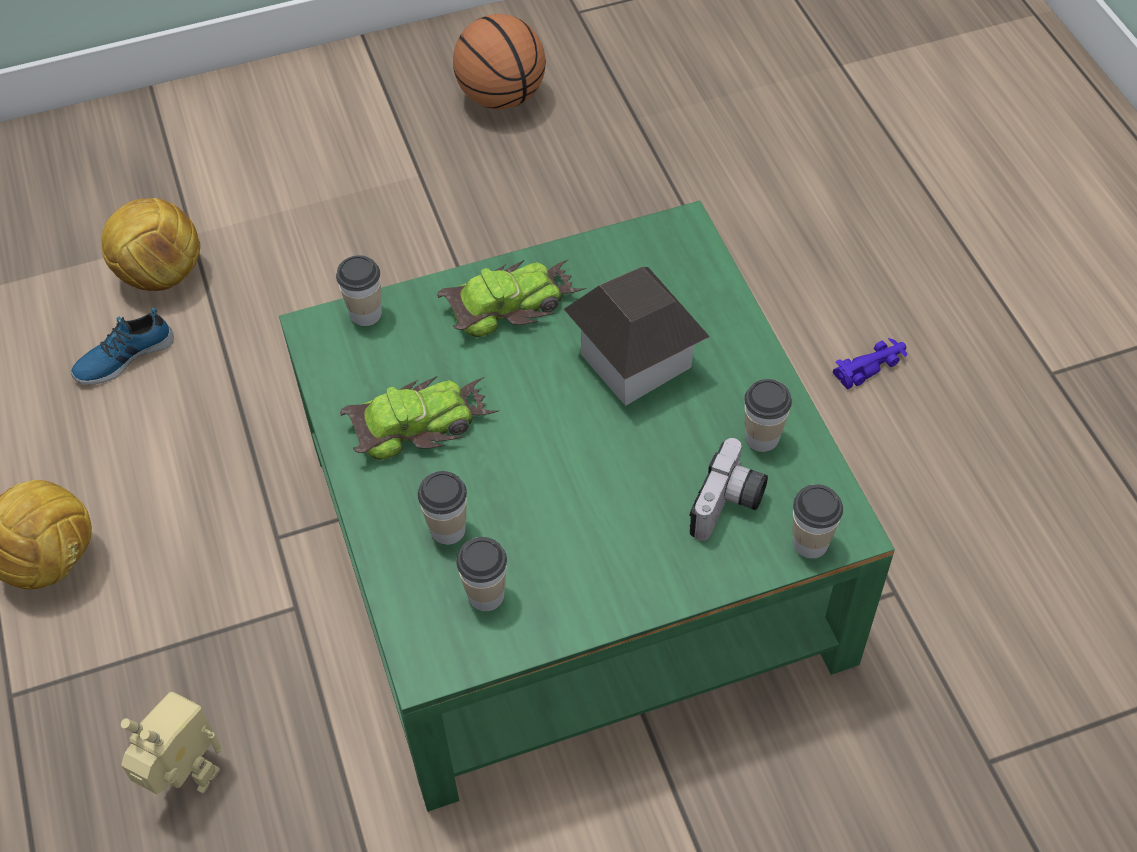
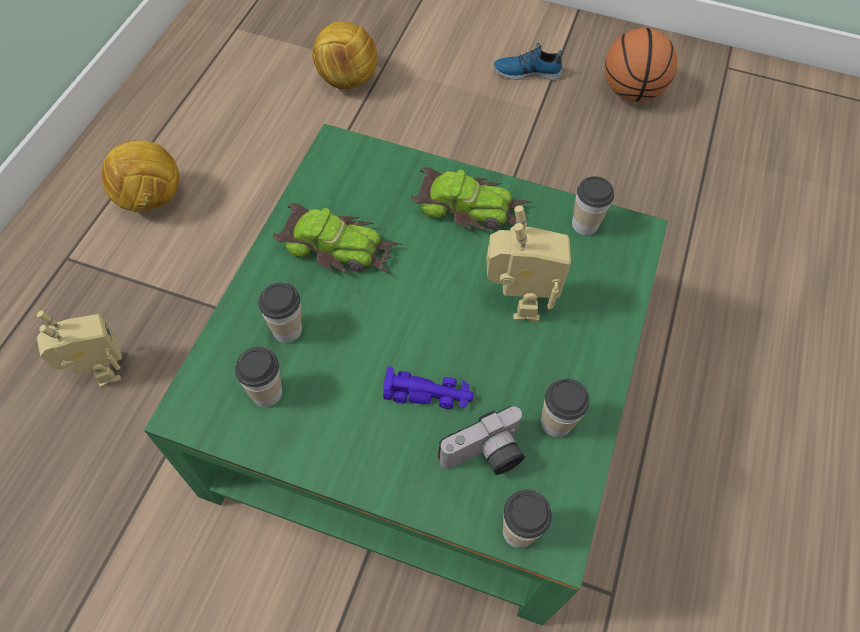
camera: 35 degrees right, 5 degrees up
shoe [71,308,174,385] -> shoe moved to [493,43,563,80]
cup [336,255,382,326] -> cup moved to [572,176,614,235]
toy house [564,267,710,406] -> toy robot [487,205,571,322]
purple toy car [833,338,907,390] -> purple toy car moved to [383,366,473,409]

